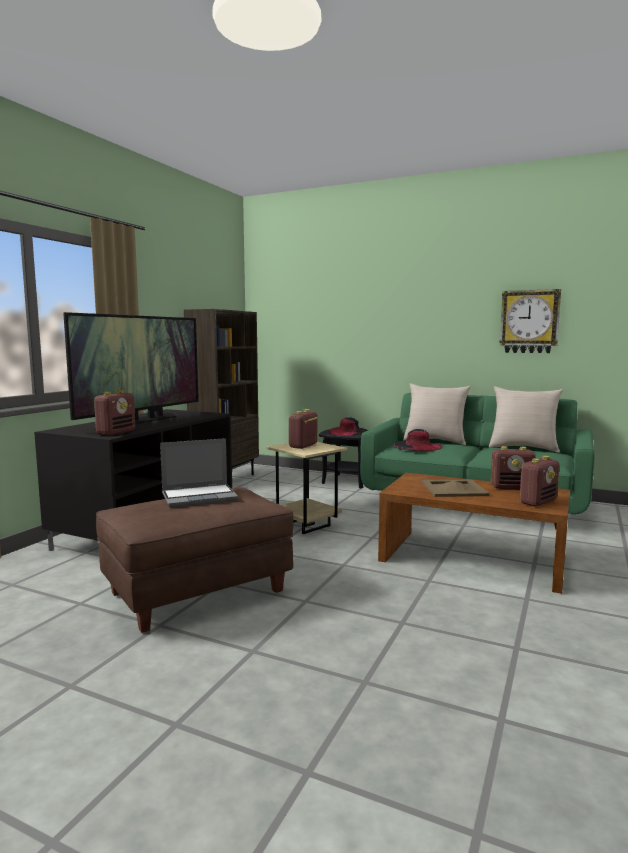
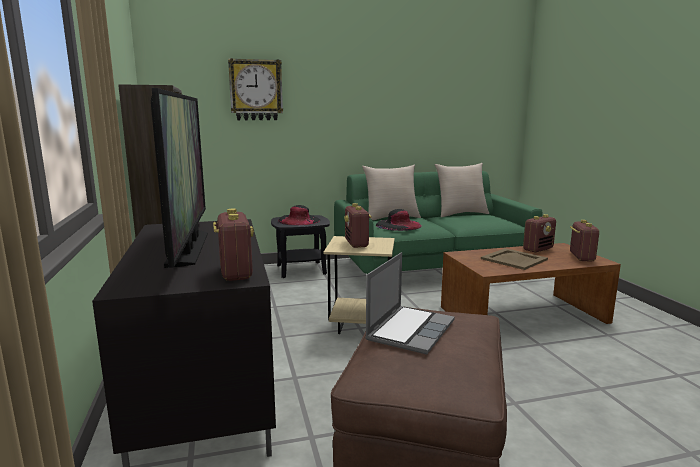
camera: 40 degrees left, 5 degrees up
wall clock [500,289,561,353] -> wall clock moved to [228,58,283,120]

